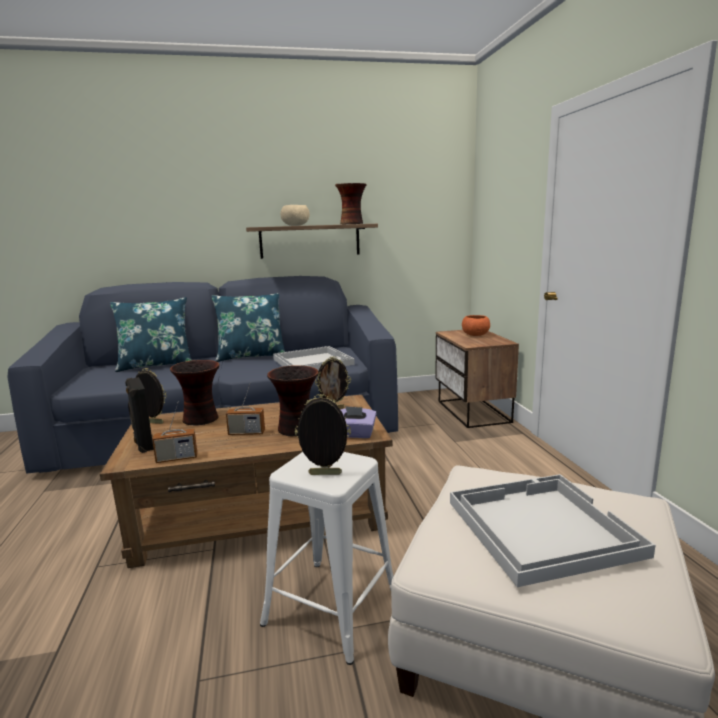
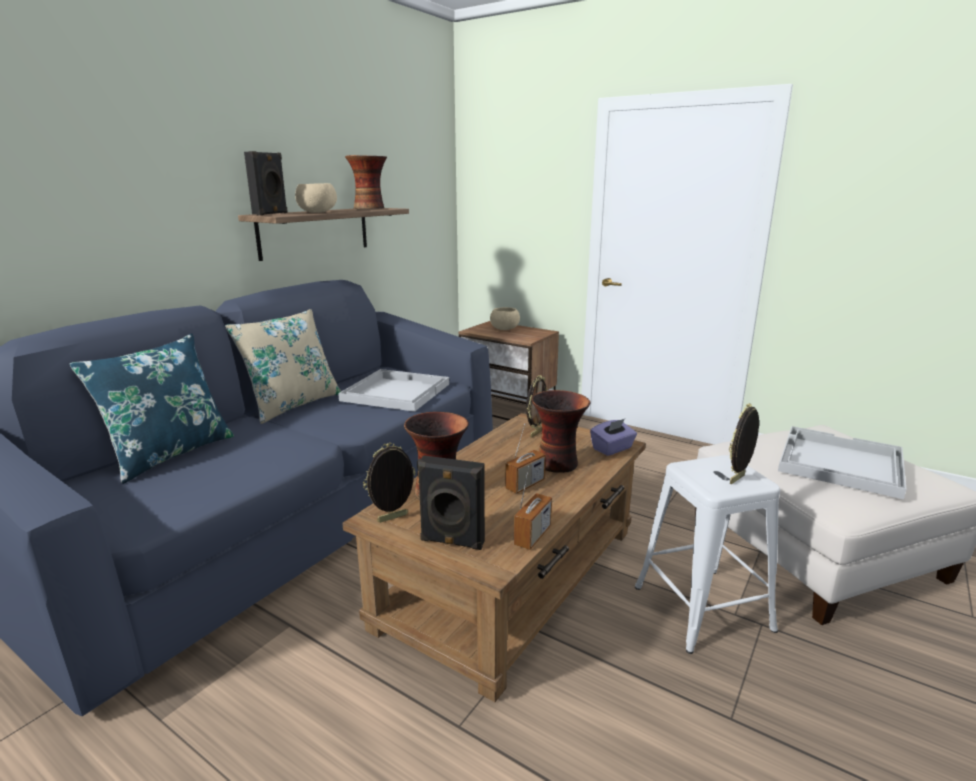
camera: 45 degrees left, 5 degrees up
blue pillow [212,293,285,362] -> beige pillow [225,309,341,424]
orange bowl [462,315,490,336] -> beige bowl [490,307,520,330]
none -> black speaker [244,151,288,215]

